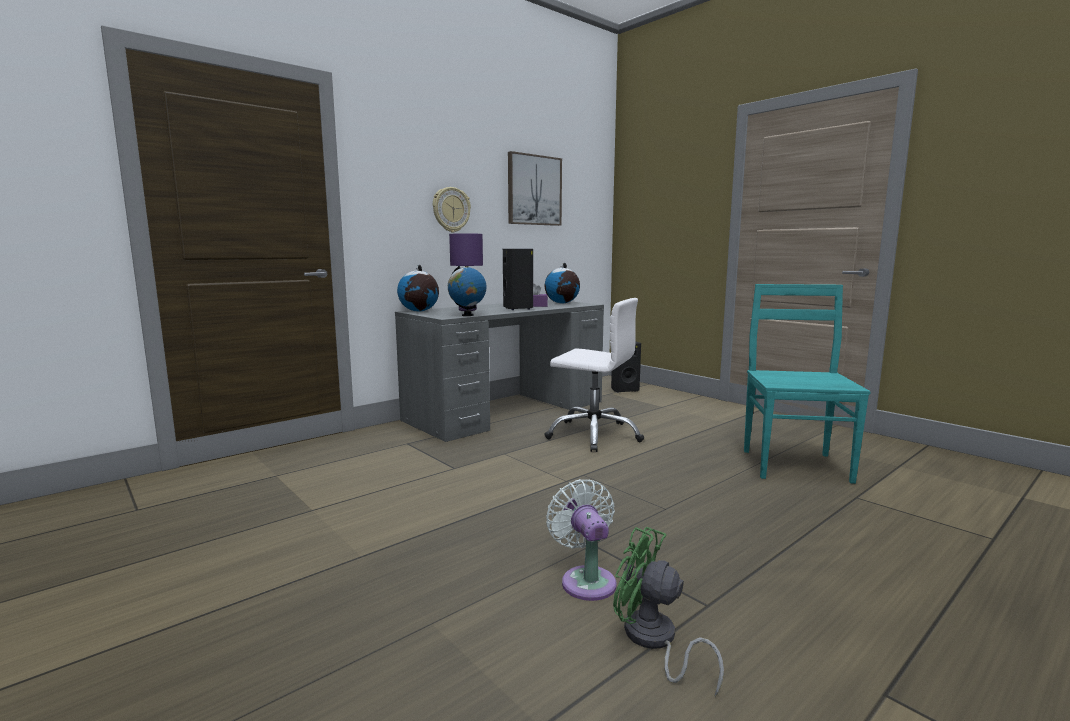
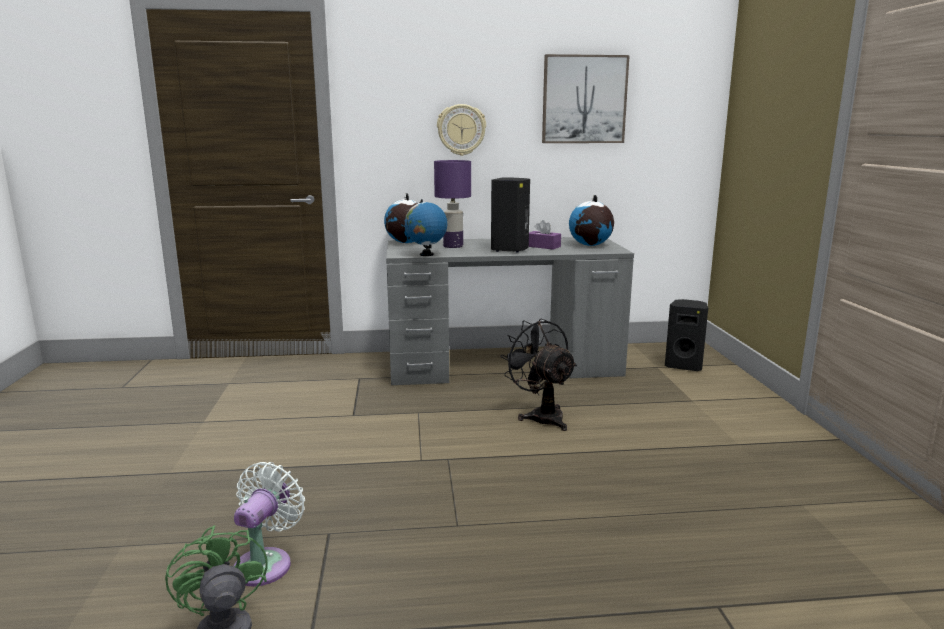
camera: 35 degrees right, 5 degrees up
white office chair [544,298,644,452] -> black fan [500,319,577,431]
turquoise chair [744,284,871,484] -> none

